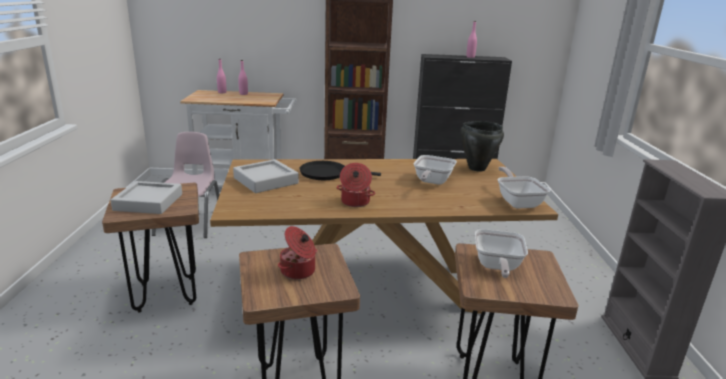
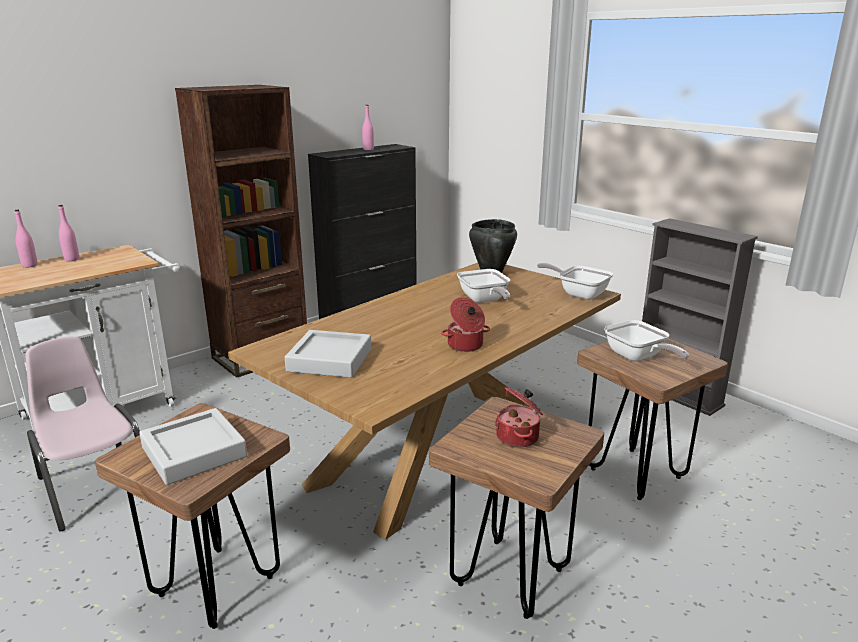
camera: 40 degrees left, 0 degrees up
black frying pan [300,161,381,180] -> none

